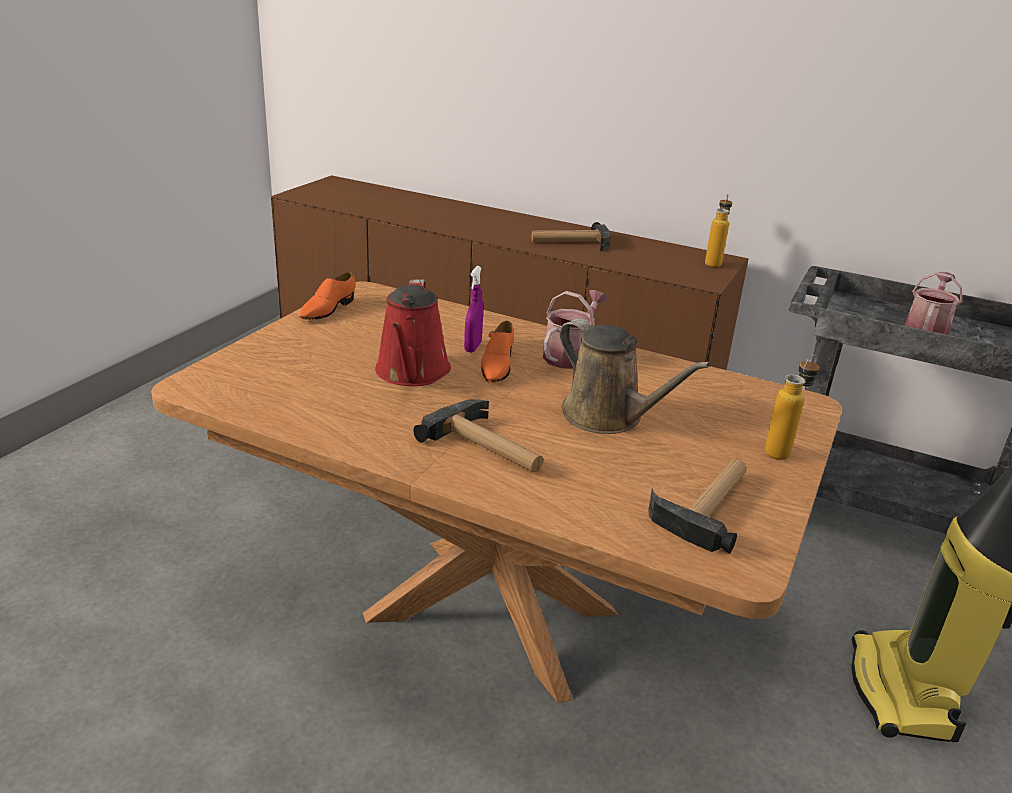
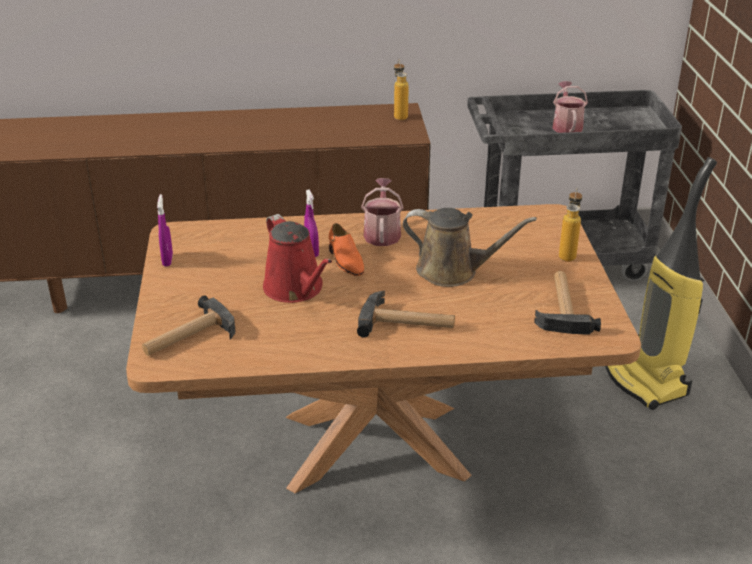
camera: 30 degrees left, 5 degrees up
orange shoe [300,272,356,320] -> purple spray bottle [157,194,173,266]
hammer [531,222,611,251] -> hammer moved to [142,296,235,356]

